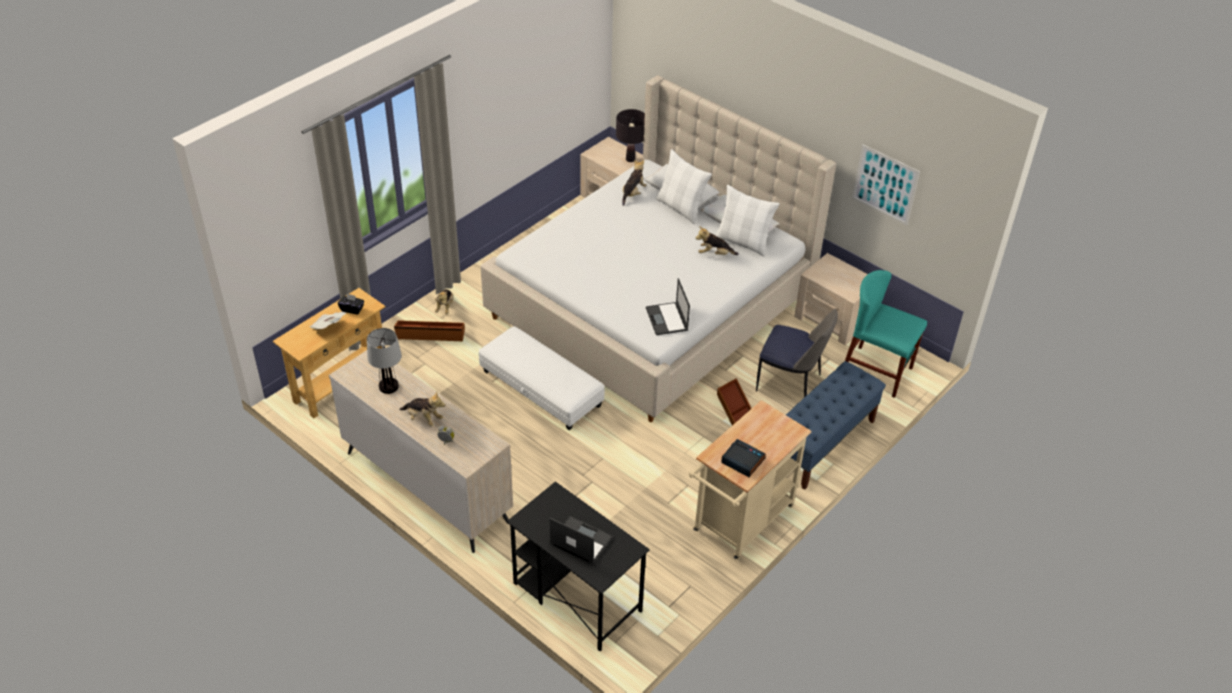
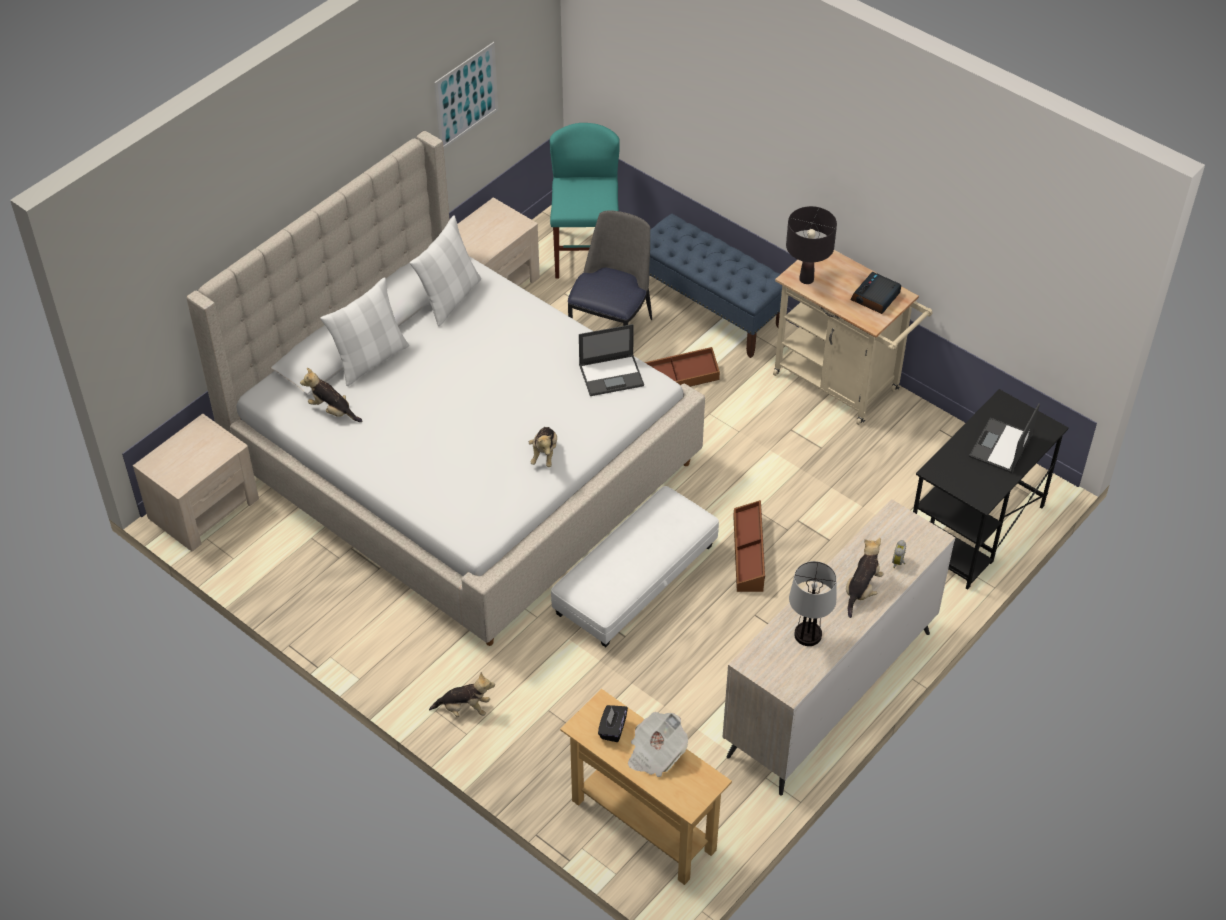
camera: 90 degrees left, 5 degrees up
brown storage box [394,320,465,341] -> brown storage box moved to [733,500,765,592]
black table lamp [616,109,645,162] -> black table lamp moved to [786,206,837,284]
plush toy [696,226,739,255] -> plush toy moved to [529,427,557,467]
turquoise chair [845,270,927,398] -> turquoise chair turned 150 degrees clockwise [550,123,620,279]

